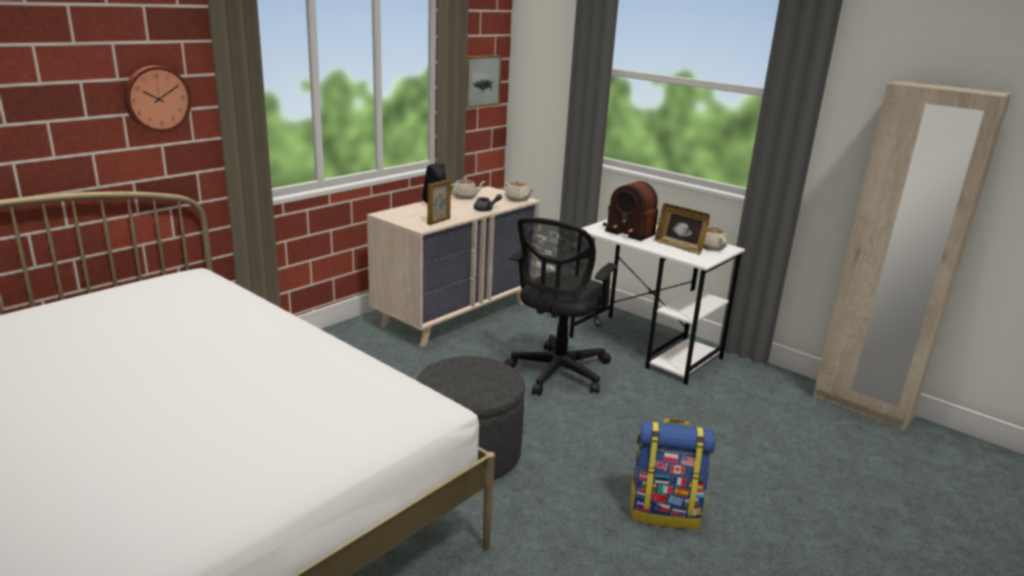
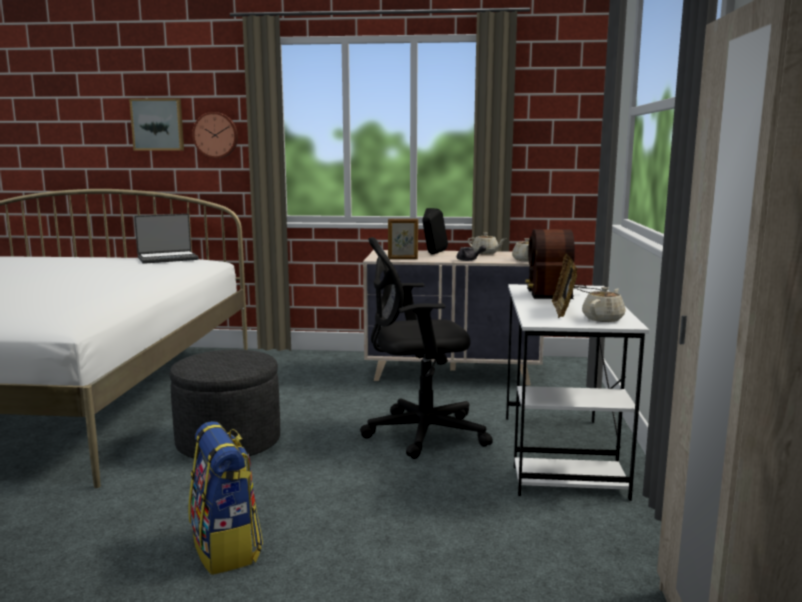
camera: 55 degrees right, 10 degrees down
picture [466,55,502,109] -> picture moved to [129,98,184,151]
none -> laptop [134,214,199,264]

